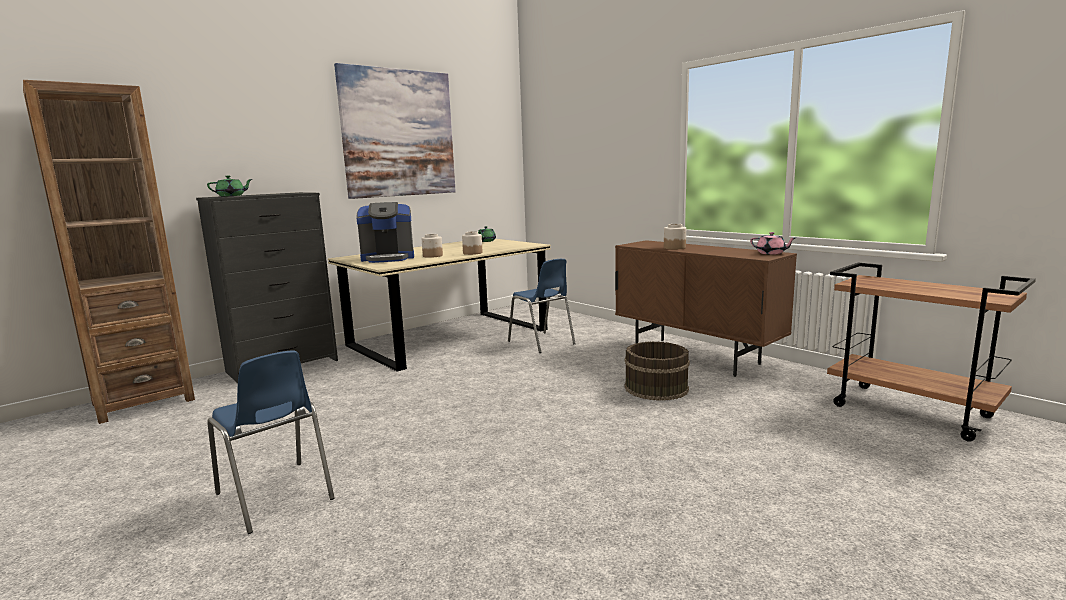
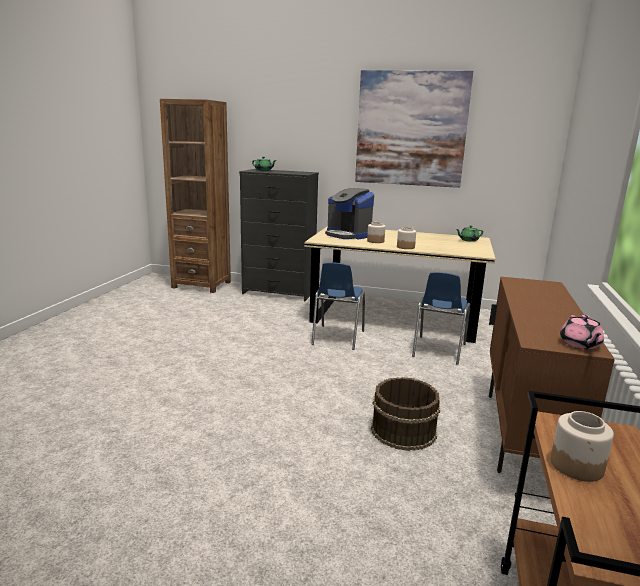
camera: 55 degrees right, 5 degrees up
blue chair [207,350,335,534] -> blue chair moved to [312,262,365,350]
jar [664,224,686,249] -> jar moved to [551,411,614,482]

